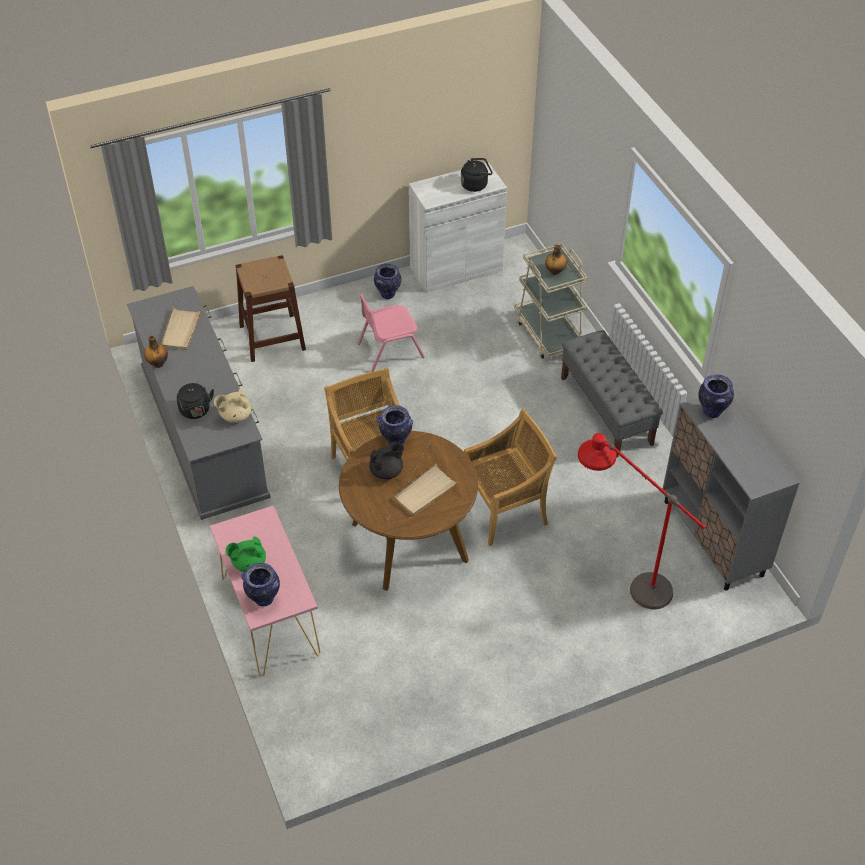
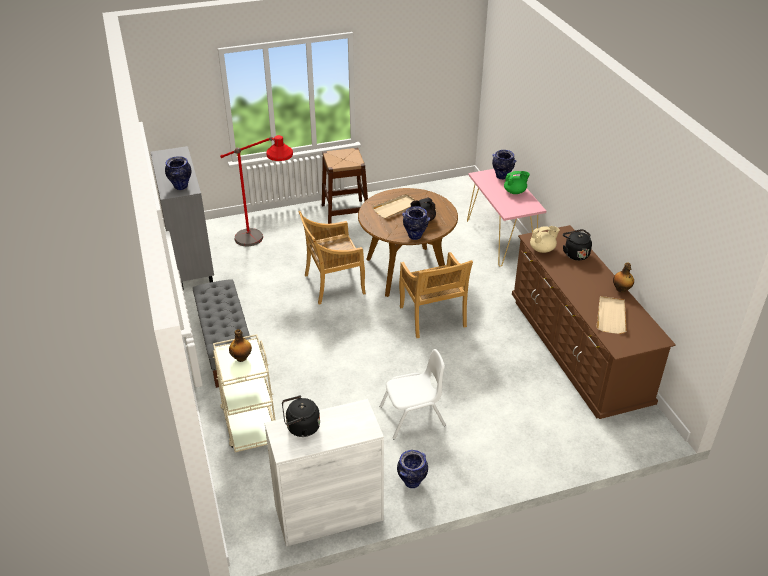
camera: 175 degrees left, 10 degrees down
grey dresser [127,286,271,520] -> brown dresser [512,225,676,419]
brown stool [236,255,306,362] -> brown stool moved to [322,148,368,224]
pink chair [358,293,425,371] -> white chair [380,349,446,439]

